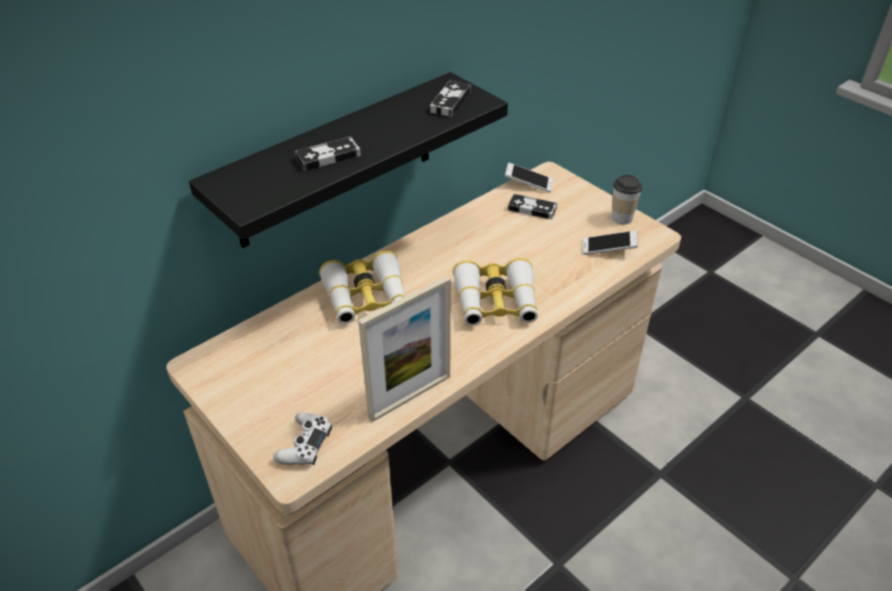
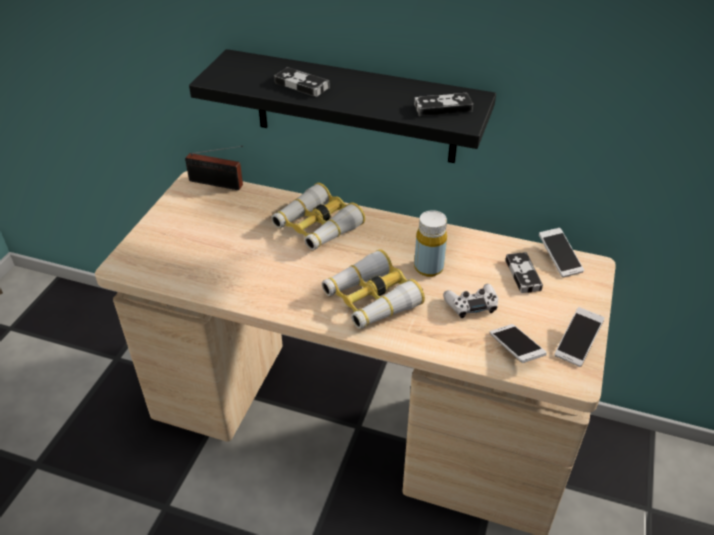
camera: 60 degrees right, 0 degrees up
white game controller [273,412,332,465] -> white game controller moved to [443,284,498,318]
picture frame [358,275,451,422] -> none
cup [611,175,642,224] -> phone [554,307,604,367]
none -> radio [185,146,243,190]
none -> yellow bottle [414,210,447,277]

